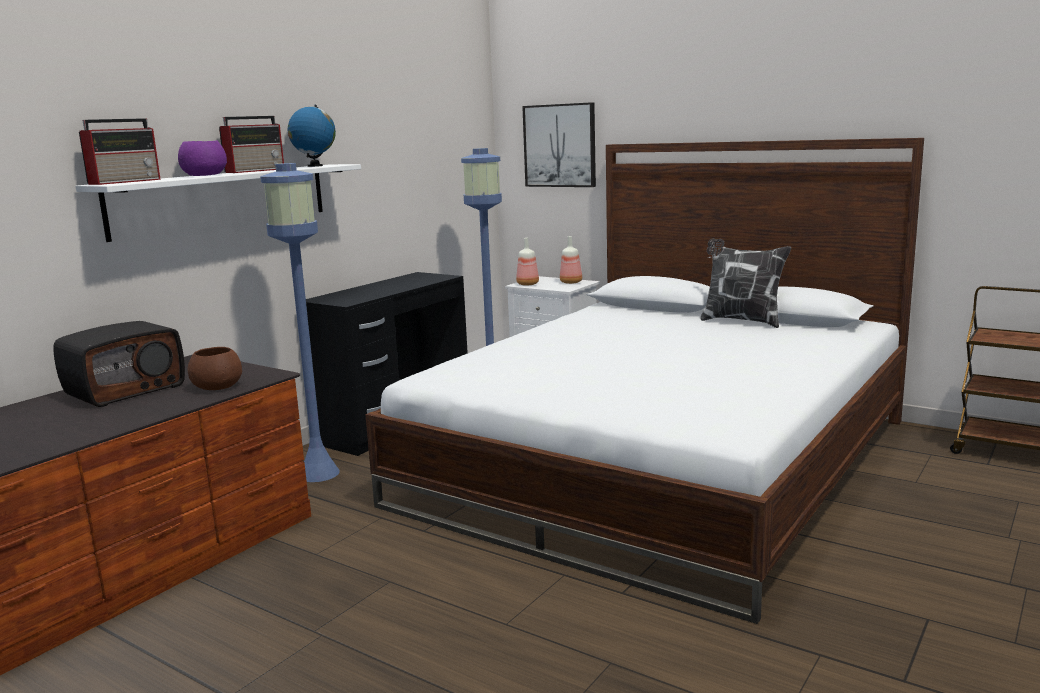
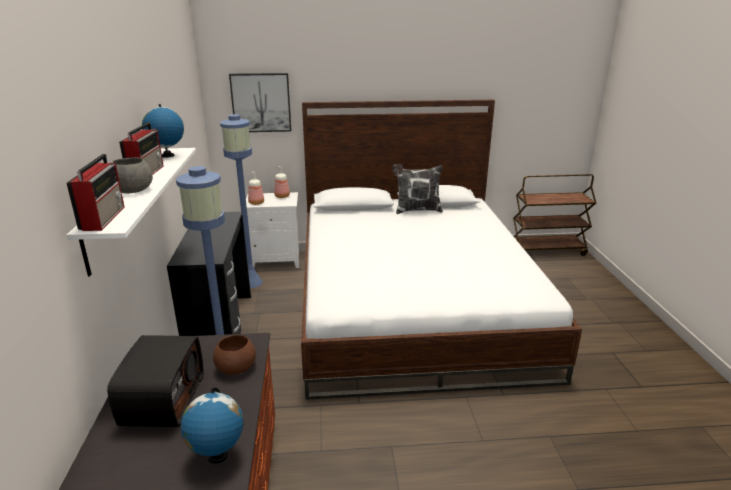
camera: 40 degrees left, 10 degrees up
purple bowl [178,140,227,176] -> grey bowl [111,157,153,193]
none -> globe [181,388,244,463]

